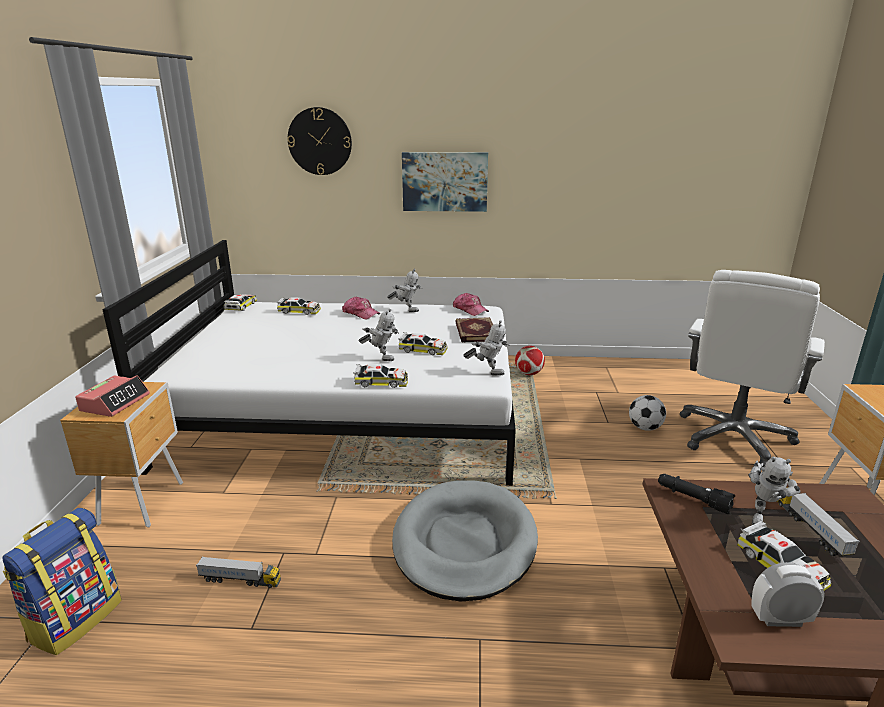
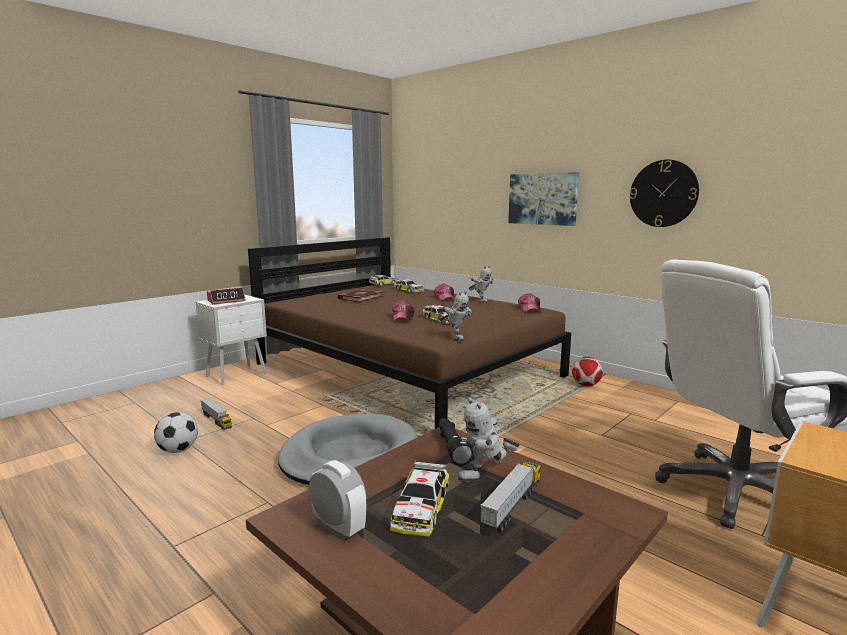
camera: 40 degrees right, 10 degrees down
backpack [2,508,122,655] -> none
brown nightstand [60,382,183,528] -> white nightstand [195,295,267,385]
white bed [102,240,516,486] -> brown bed [248,237,571,429]
wall clock [287,107,352,175] -> wall clock moved to [629,160,699,227]
toy car [354,364,408,388] -> none
toy robot [358,309,399,361] -> cap [392,300,415,321]
book [455,317,493,342] -> book moved to [338,289,383,302]
football [629,395,666,431] -> football moved to [154,412,198,453]

